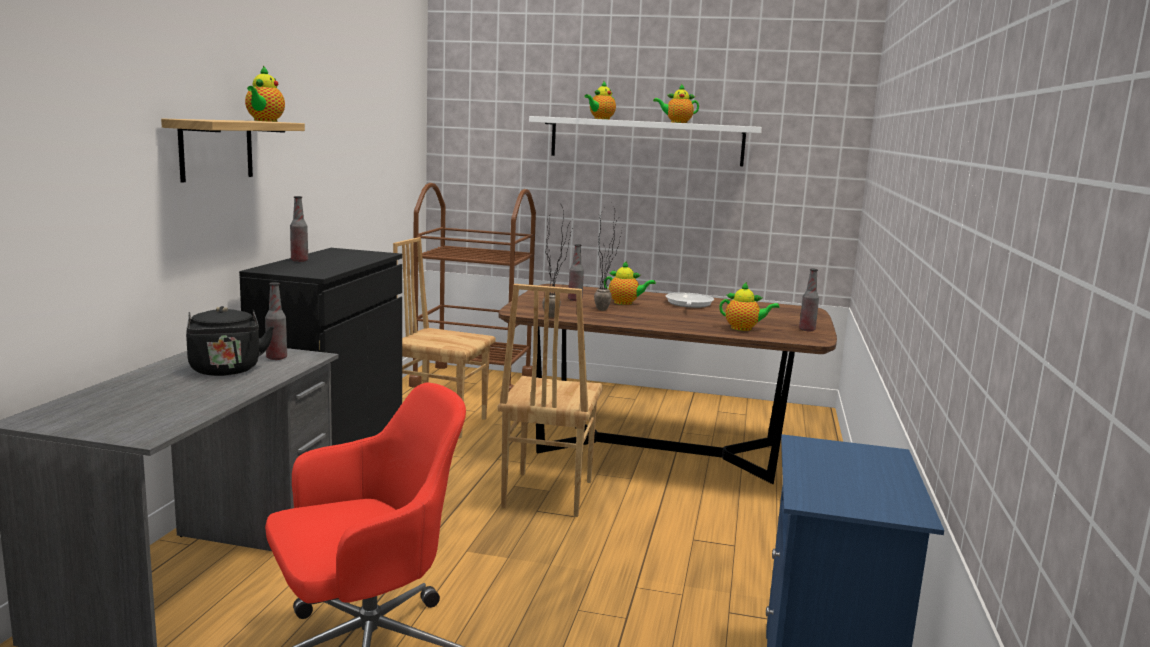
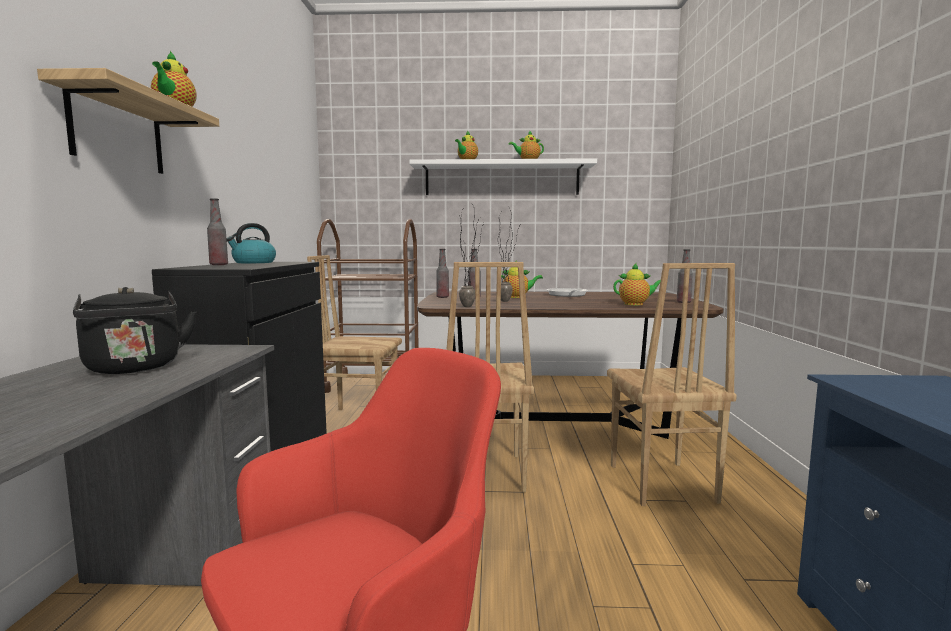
camera: 10 degrees left, 5 degrees down
bottle [265,282,287,360] -> bottle moved to [436,249,449,298]
none -> kettle [226,223,276,263]
none -> brown chair [607,263,737,506]

